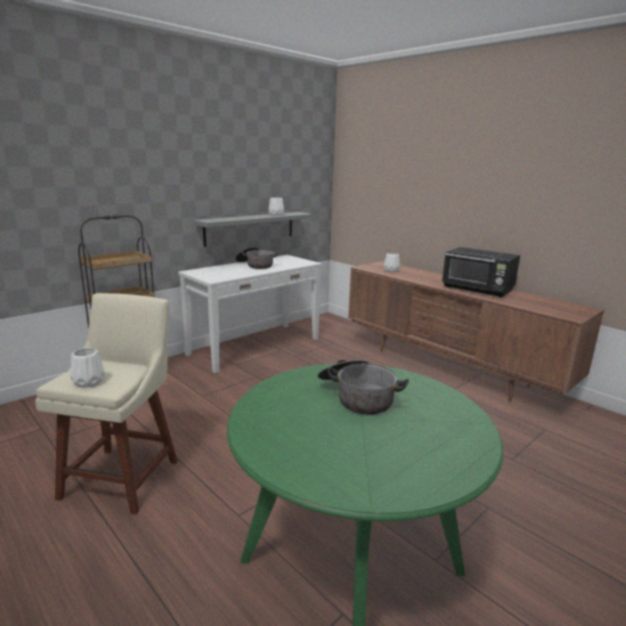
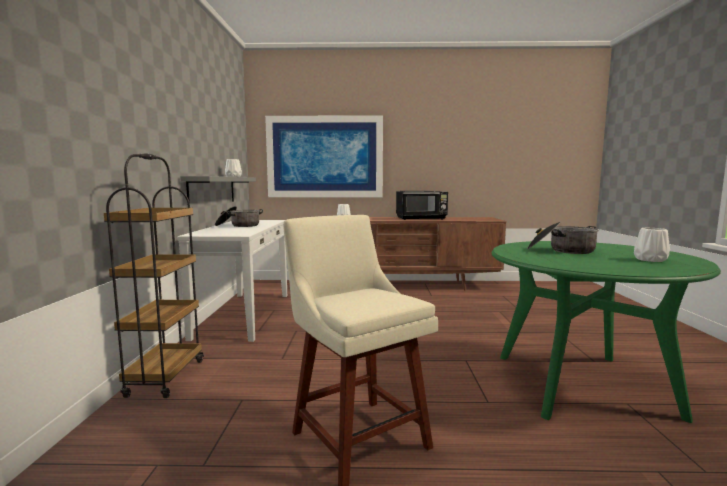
camera: 45 degrees left, 10 degrees down
white vase [70,348,105,387] -> white vase moved to [634,228,670,262]
none -> picture [265,115,383,197]

